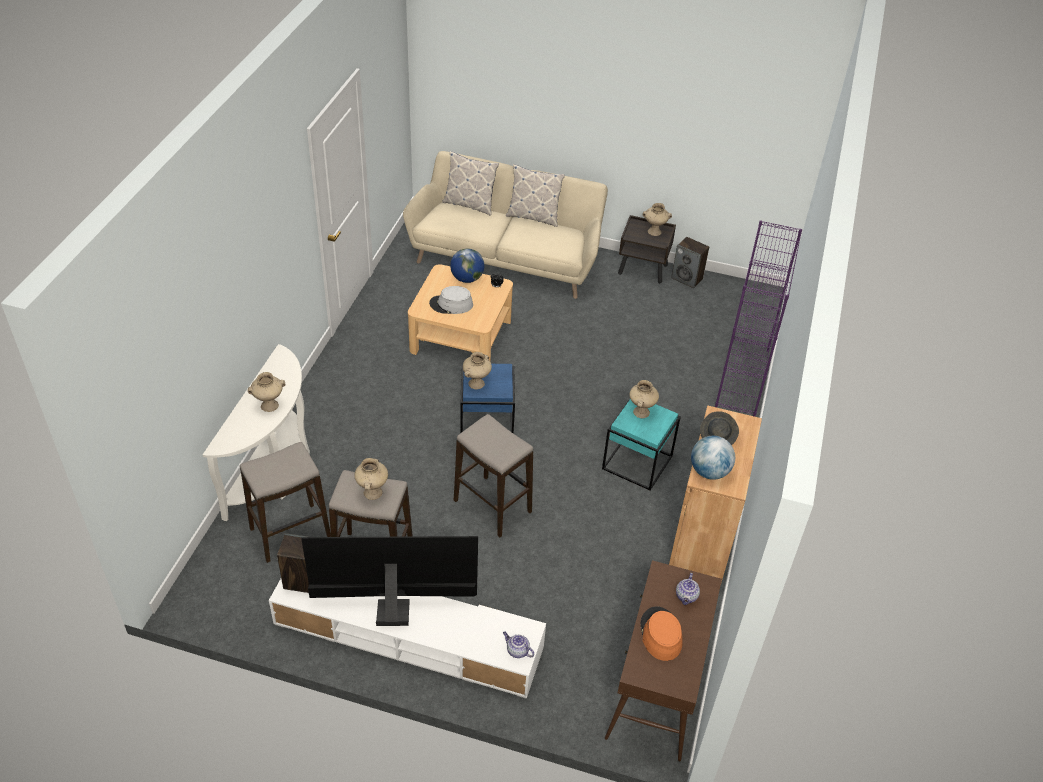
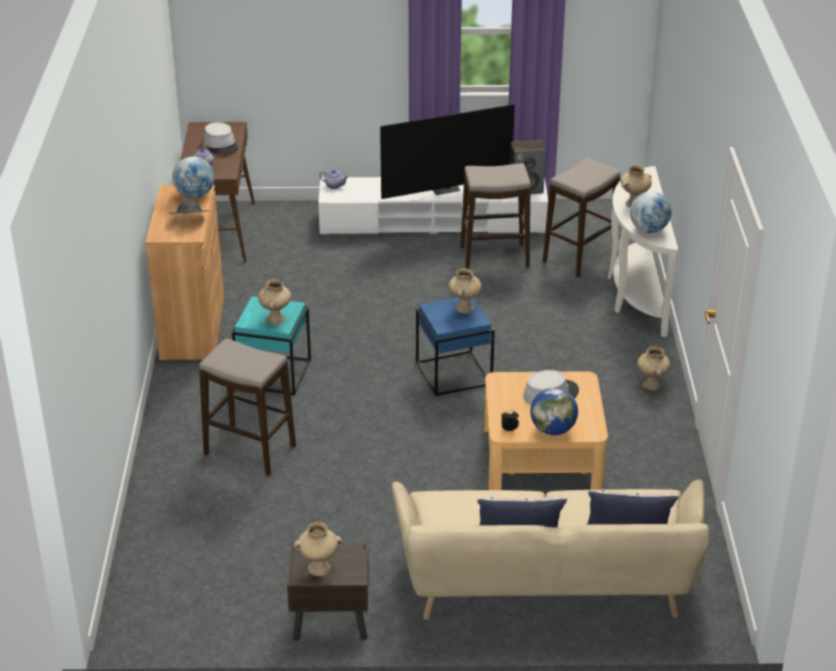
camera: 165 degrees right, 10 degrees down
beige vase [354,458,388,500] -> beige vase moved to [638,346,670,391]
stool [454,414,533,537] -> stool moved to [199,338,296,476]
orange hat [640,606,683,661] -> grey hat [203,122,238,154]
speaker [671,237,709,288] -> none
purple bookcase [715,220,802,417] -> none
none -> globe [630,191,672,233]

